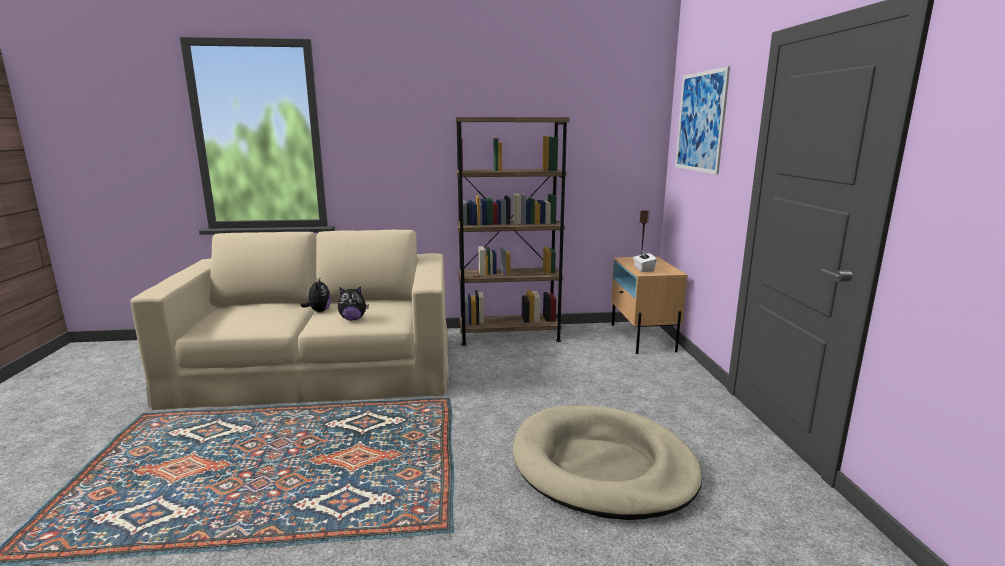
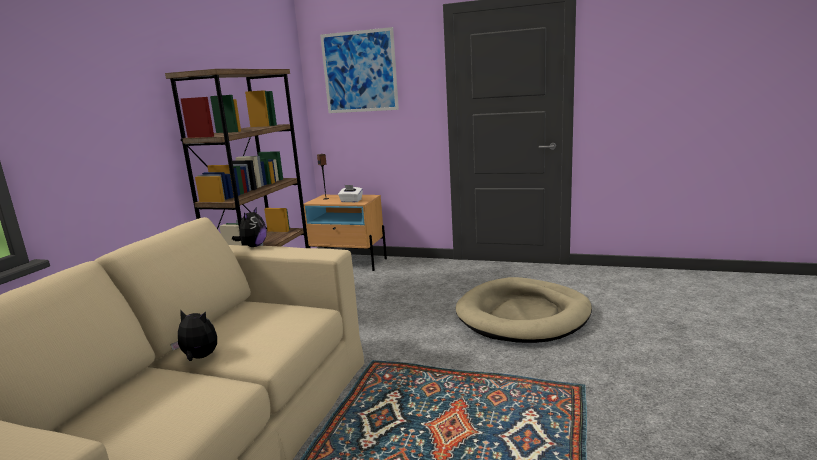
camera: 65 degrees left, 0 degrees up
plush toy [338,286,369,320] -> plush toy moved to [232,208,267,247]

